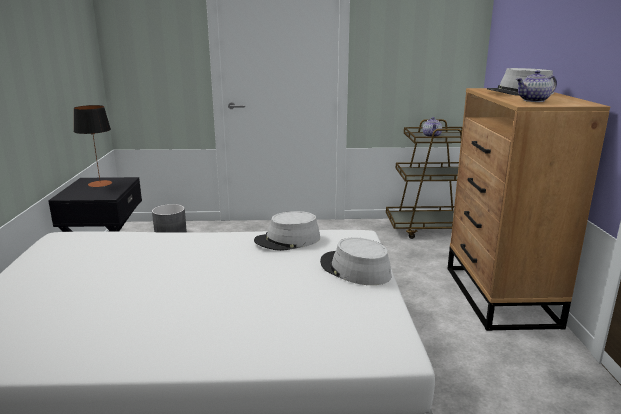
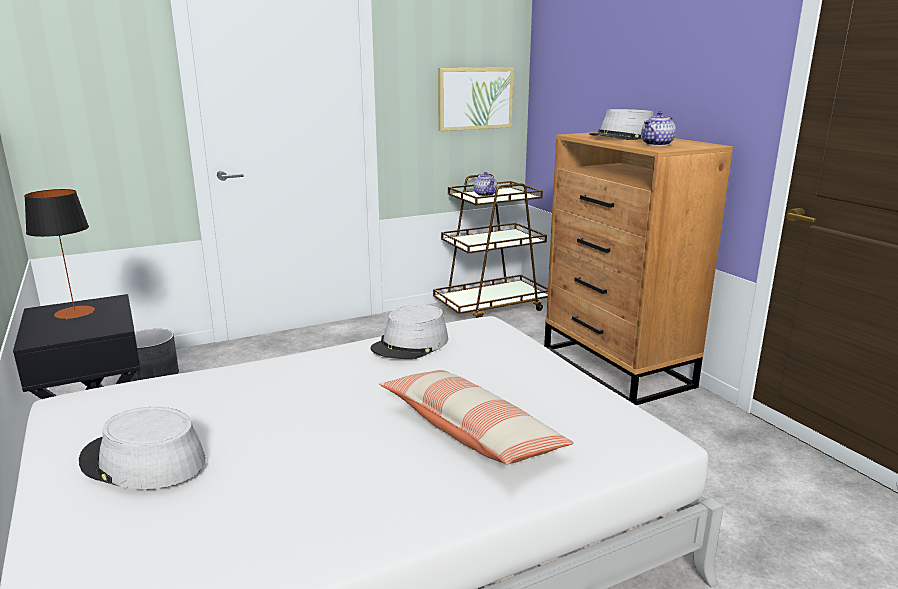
camera: 25 degrees left, 0 degrees up
grey hat [320,238,392,285] -> grey hat moved to [79,407,206,489]
none -> pillow [379,370,573,465]
none -> picture [438,67,514,131]

